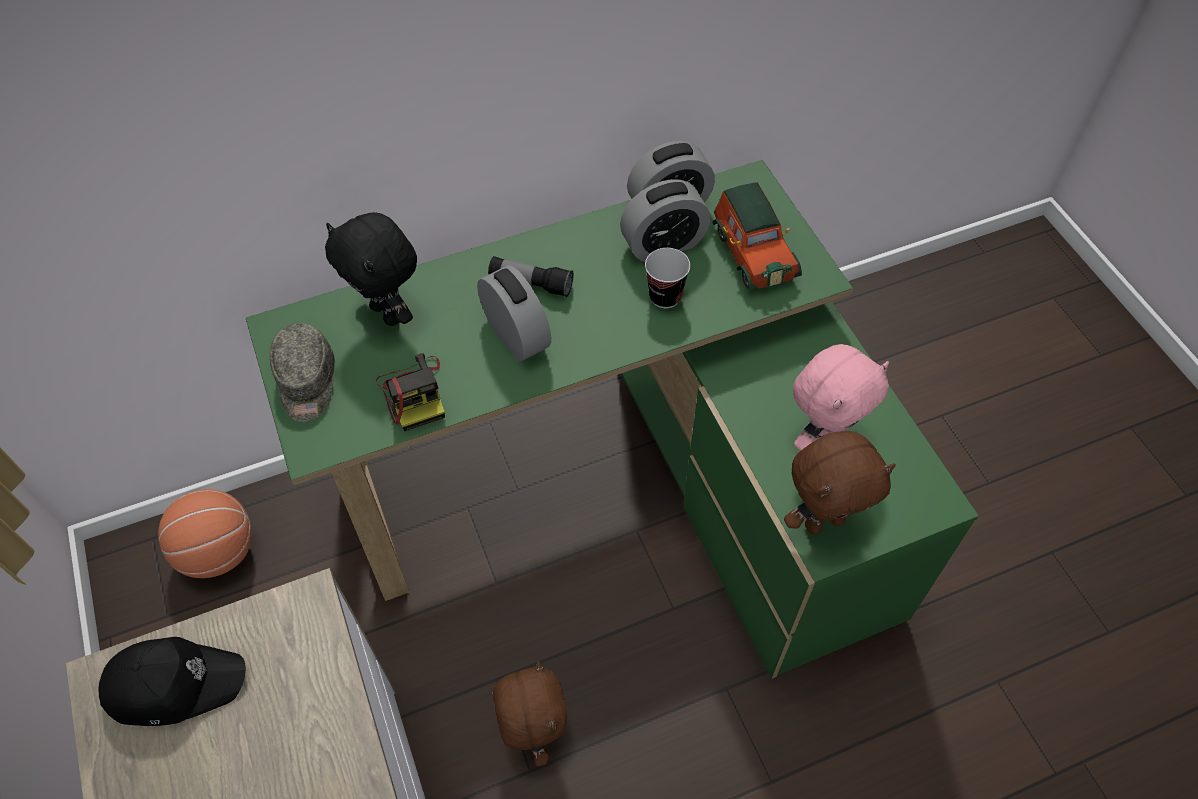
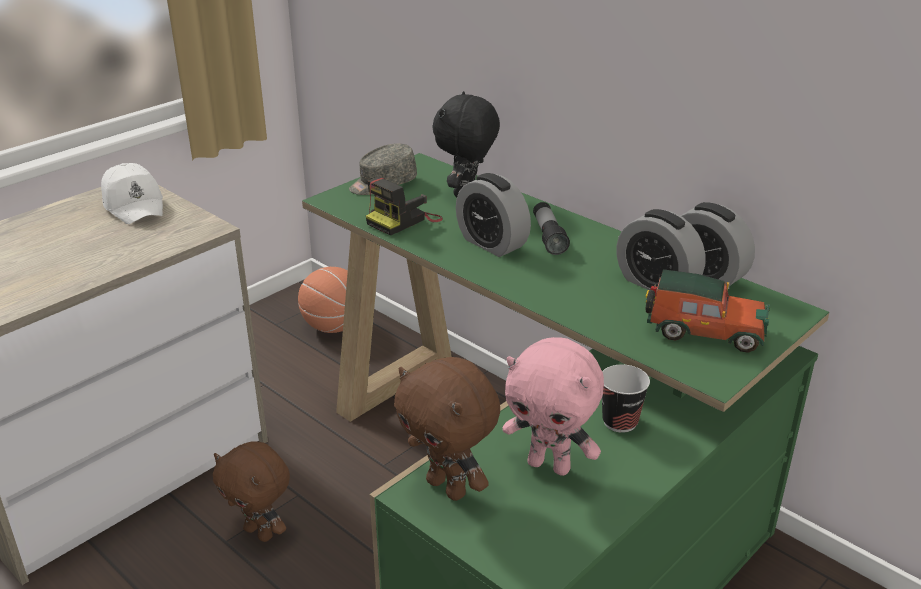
camera: 65 degrees right, 25 degrees down
black cap [98,637,246,726] -> white cap [101,163,163,224]
alarm clock [477,265,551,361] -> alarm clock turned 105 degrees clockwise [456,173,531,257]
brown plush toy [493,661,567,766] -> brown plush toy turned 75 degrees clockwise [213,441,290,542]
cup [645,248,690,308] -> cup moved to [602,364,650,433]
toy car [713,182,802,290] -> toy car turned 120 degrees counterclockwise [645,269,770,353]

